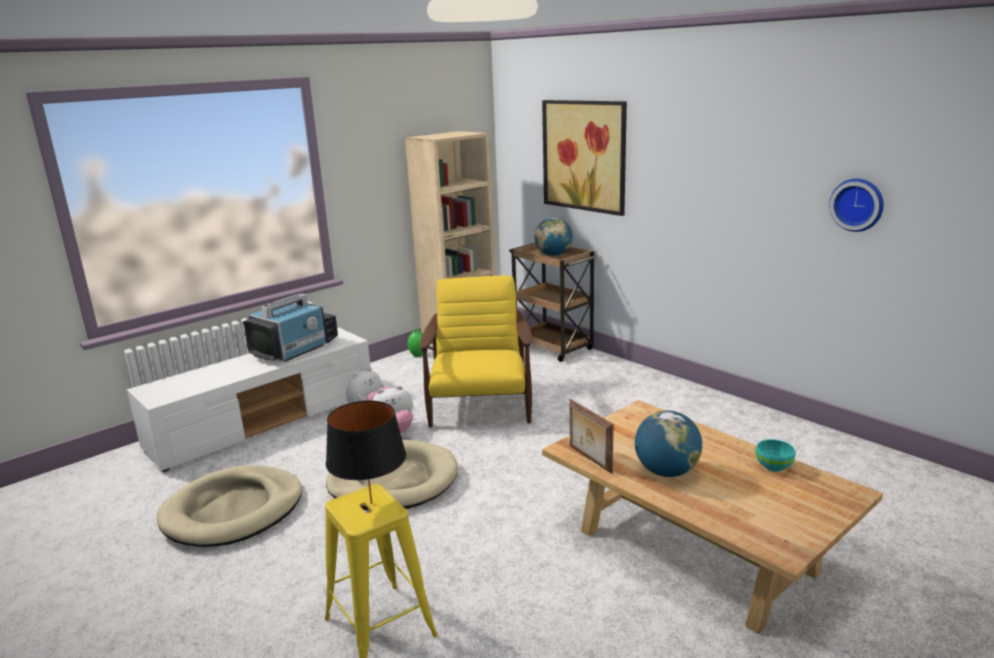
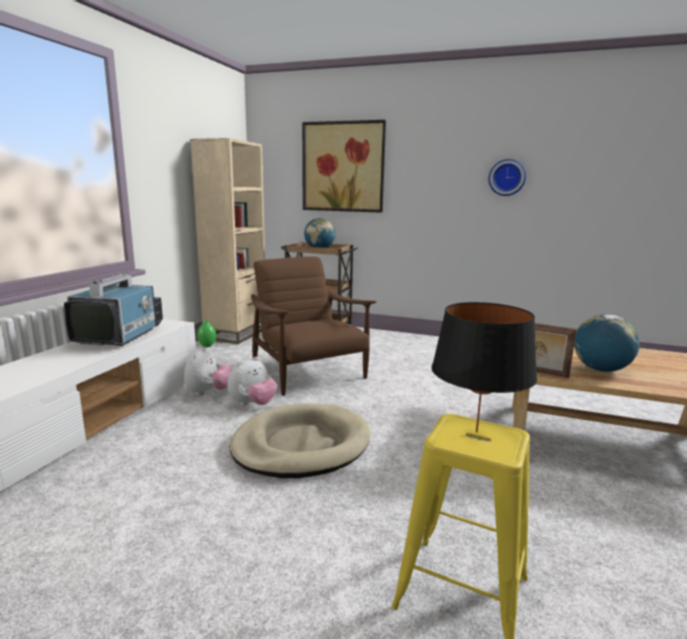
camera: 30 degrees left, 5 degrees down
beige dog bed [157,465,302,547] -> none
yellow armchair [420,275,532,428] -> brown armchair [251,256,377,396]
turquoise bowl [755,439,796,472] -> none
wall clock [829,179,884,232] -> wall clock moved to [489,159,526,196]

